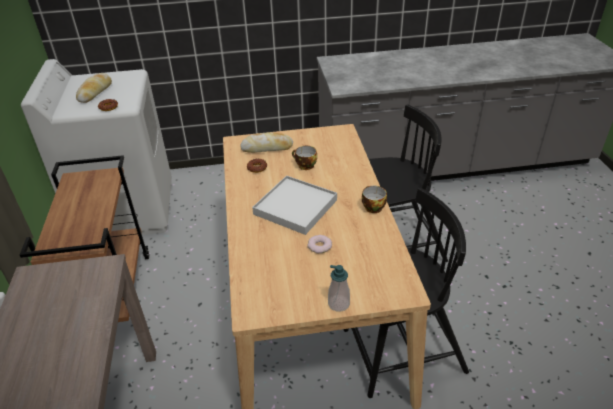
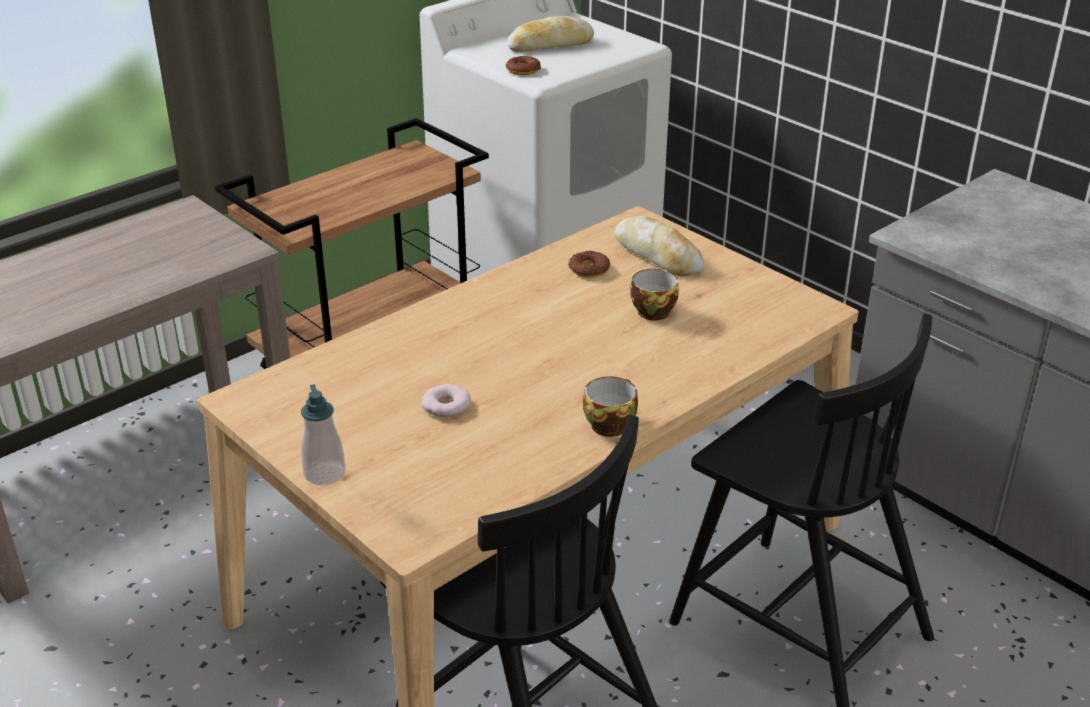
camera: 55 degrees right, 5 degrees down
white tray [252,175,337,235] -> none

